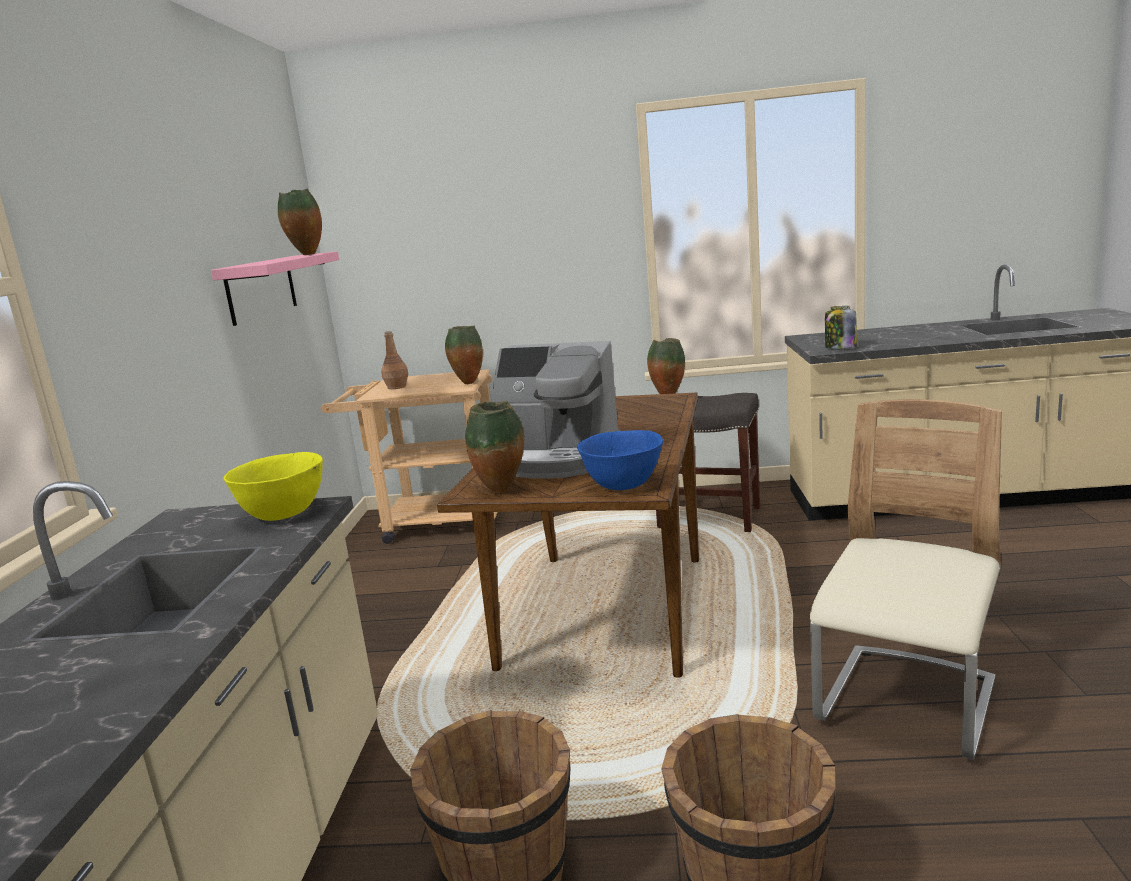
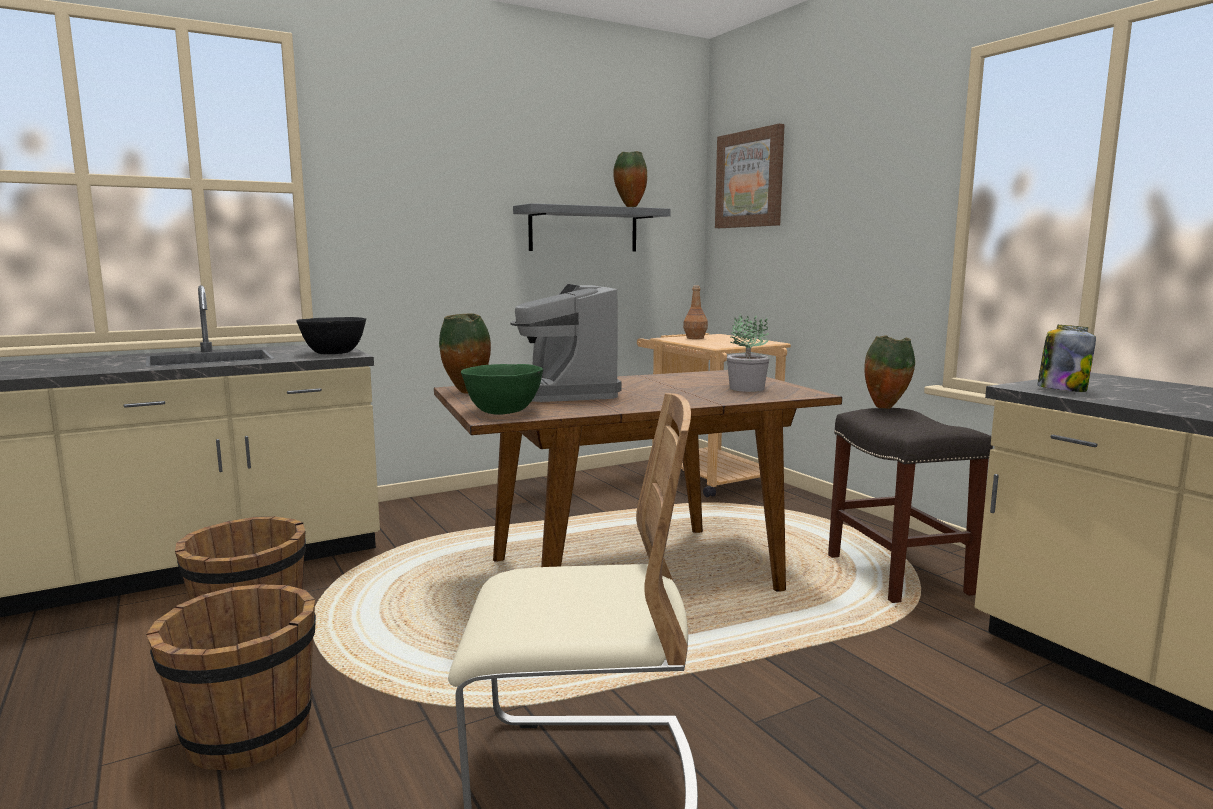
camera: 55 degrees right, 5 degrees down
pink shelf [211,251,339,326] -> grey shelf [513,203,671,252]
yellow bowl [224,452,323,521] -> black bowl [296,317,366,354]
vase [445,326,483,384] -> none
blue bowl [577,430,663,490] -> green bowl [461,364,543,415]
none -> picture [715,124,785,228]
none -> potted plant [727,313,770,392]

